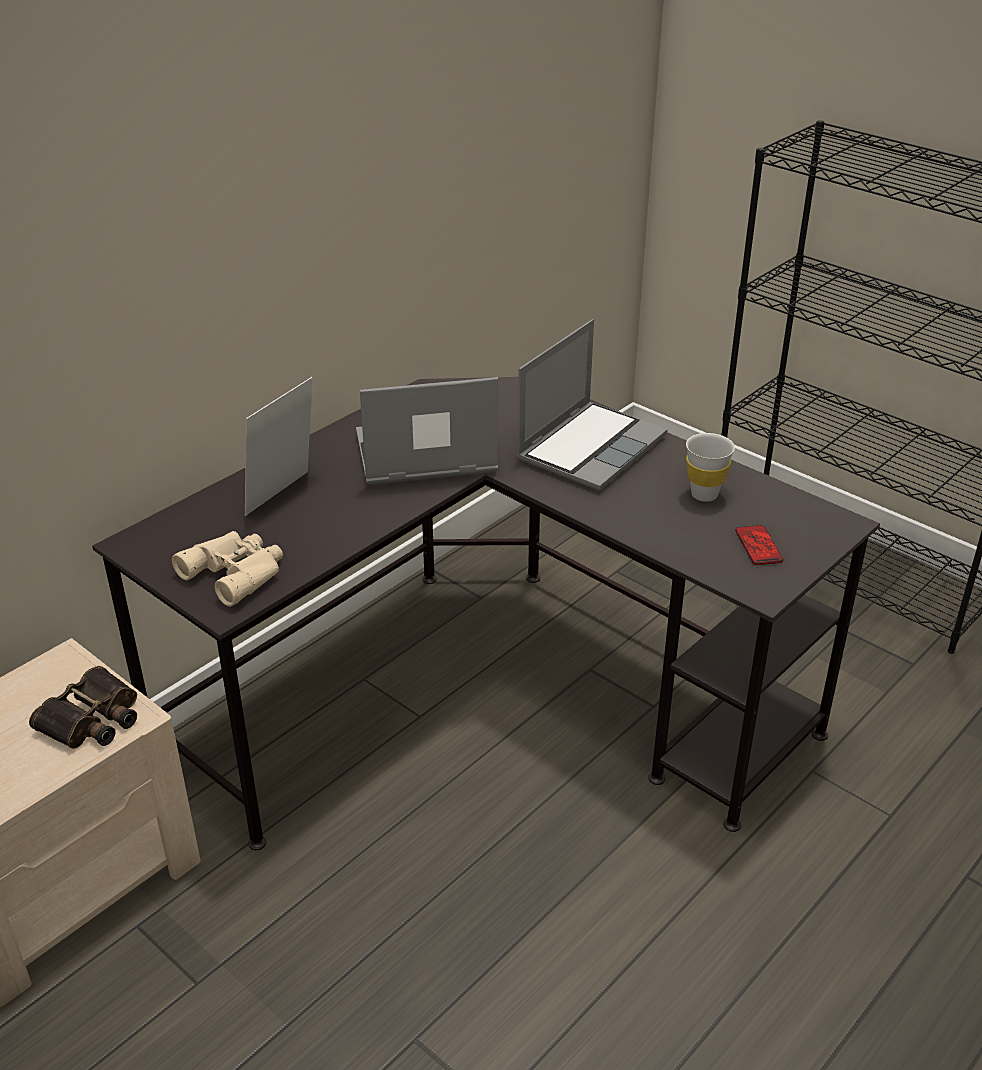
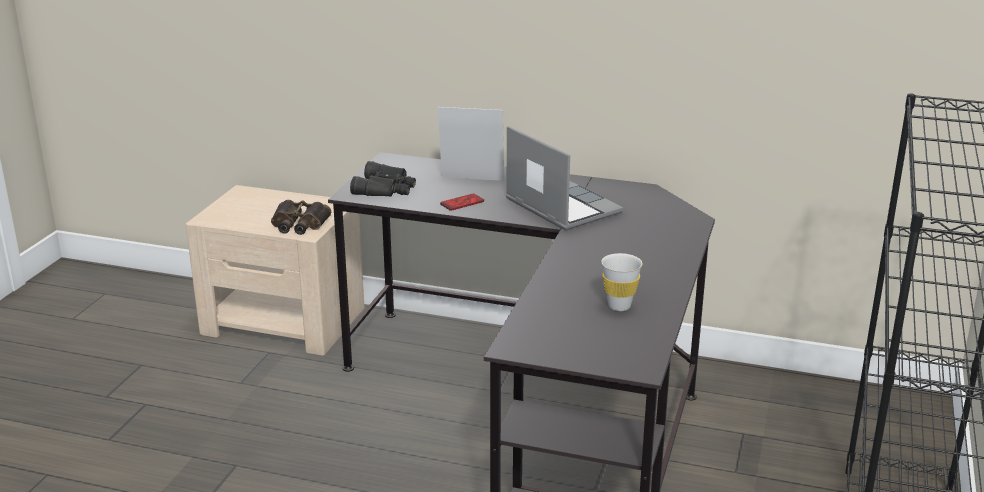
camera: 65 degrees right, 10 degrees down
beige binoculars [172,531,283,607] -> black binoculars [350,161,416,197]
laptop [516,319,668,491] -> none
phone [735,525,783,565] -> phone moved to [440,194,484,211]

